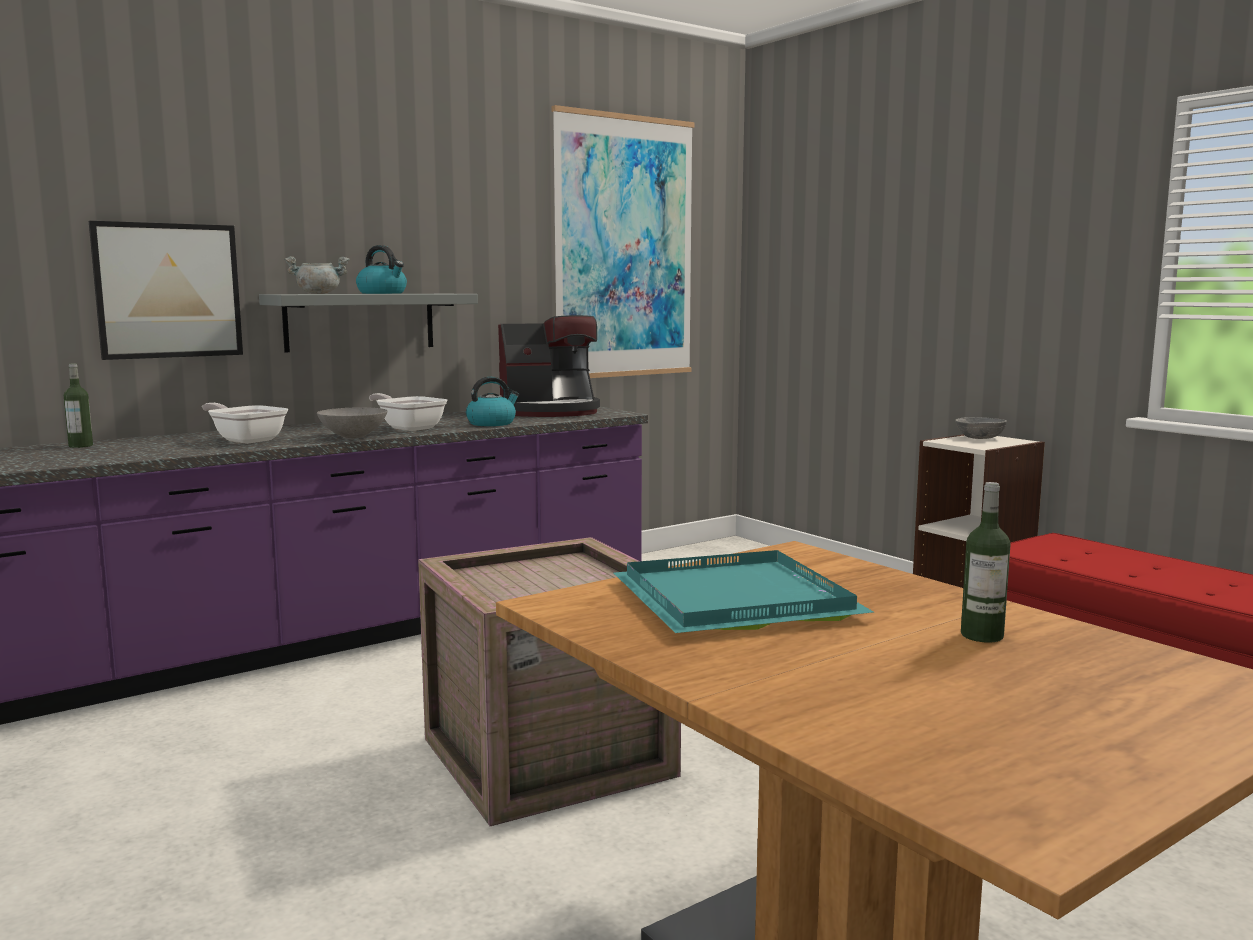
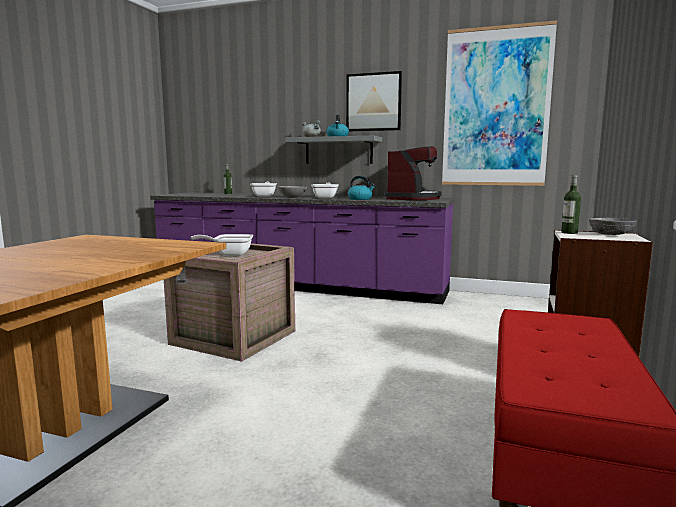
camera: 55 degrees right, 0 degrees up
picture [89,221,243,360] -> picture moved to [346,71,402,131]
coffee machine [498,315,600,417] -> coffee machine turned 105 degrees counterclockwise [385,146,441,200]
turquoise tray [614,550,873,633] -> none
bottle [961,482,1011,643] -> bottle moved to [561,175,581,234]
none -> frying pan [190,234,253,256]

